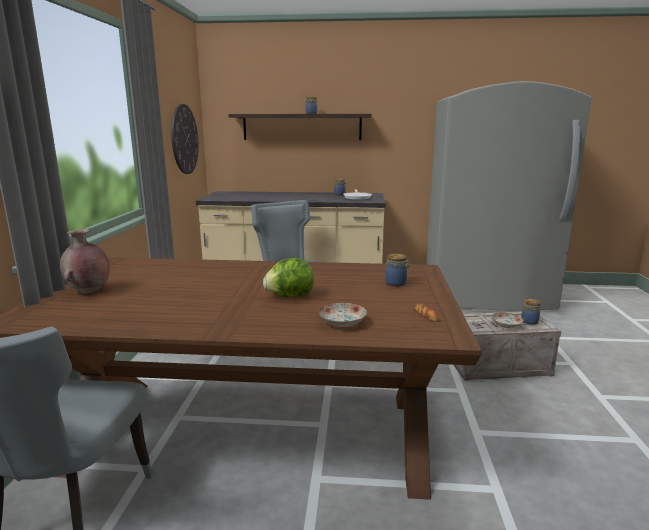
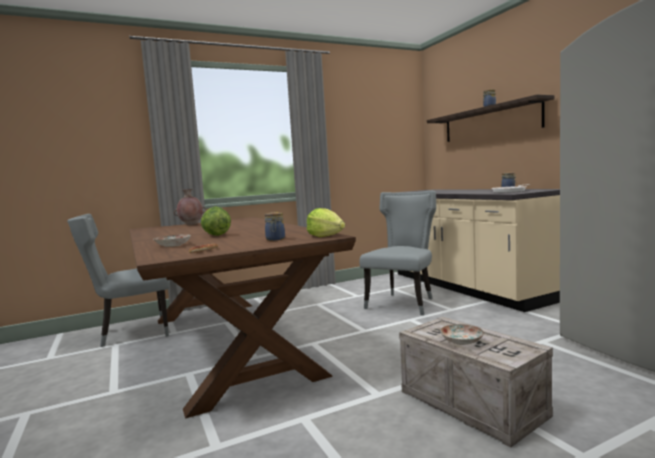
camera: 60 degrees right, 10 degrees down
wall clock [171,104,199,174] -> none
jar [521,299,541,325] -> none
none -> lettuce [307,208,345,237]

